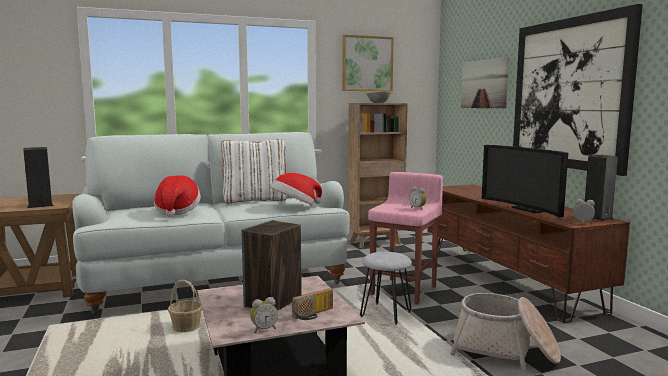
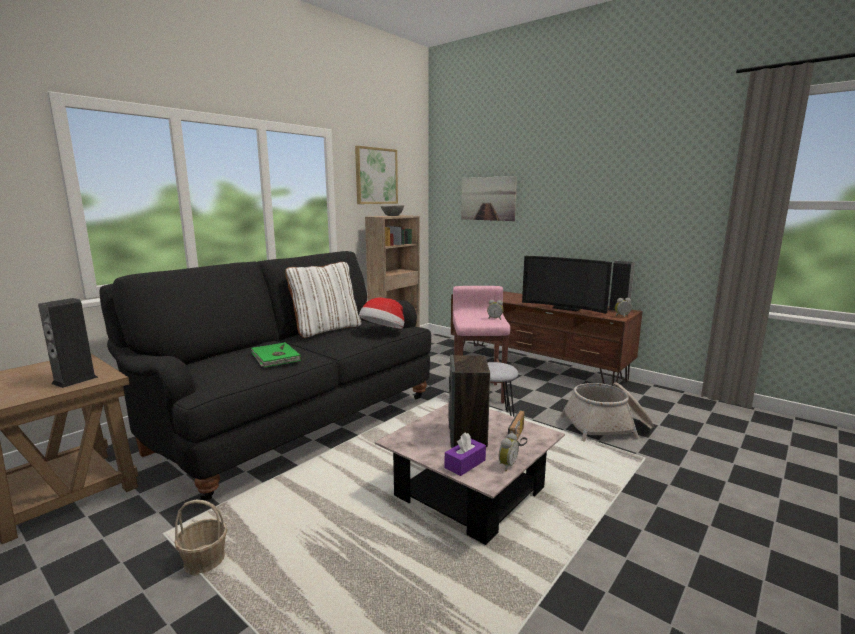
camera: 30 degrees left, 5 degrees up
white sofa [72,132,350,315] -> black sofa [99,251,431,501]
hat [154,176,201,217] -> green book [251,342,301,368]
basket [168,280,202,332] -> basket moved to [174,499,227,576]
picture [513,4,643,176] -> none
none -> purple tissue box [445,432,486,476]

